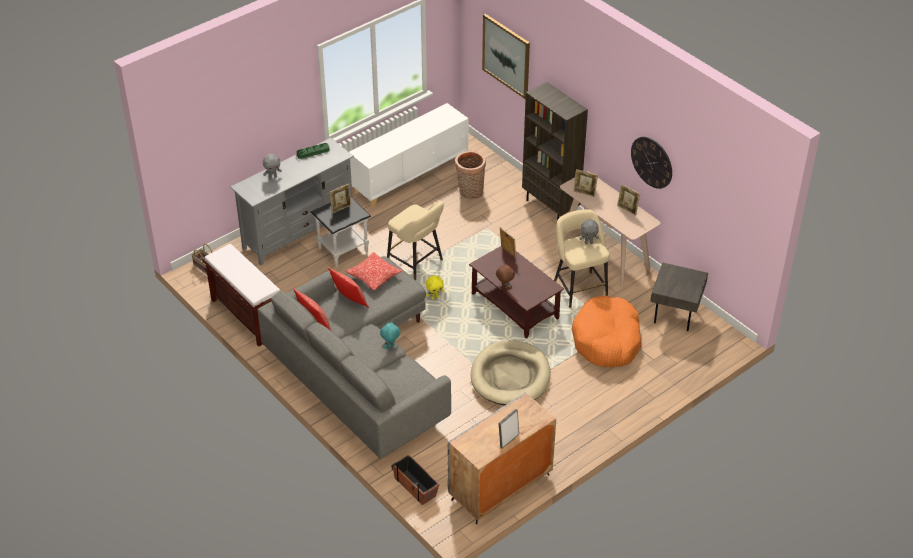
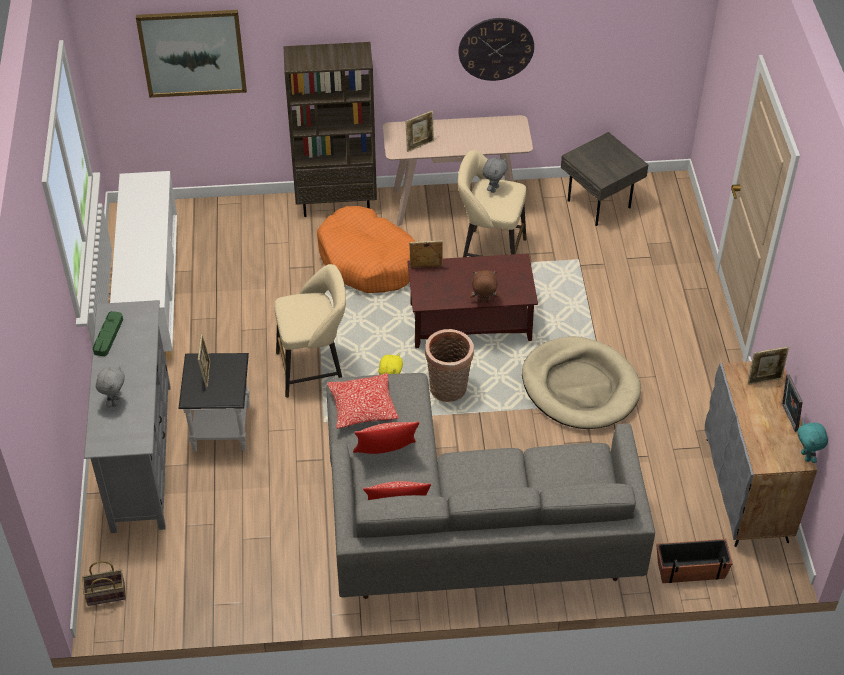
camera: 55 degrees left, 5 degrees up
brown bench [202,244,280,346] -> none
turquoise plush toy [380,321,401,349] -> turquoise plush toy moved to [798,422,828,463]
basket [455,151,486,199] -> basket moved to [425,329,474,402]
orange dog bed [572,296,641,367] -> orange dog bed moved to [317,206,415,293]
picture frame [617,184,640,216] -> picture frame moved to [747,347,789,385]

